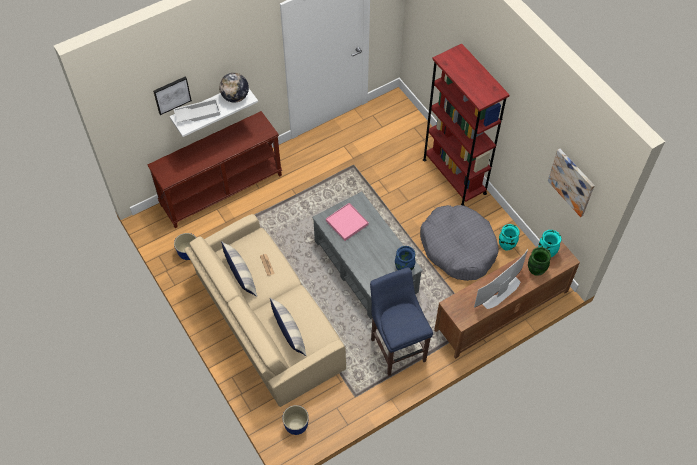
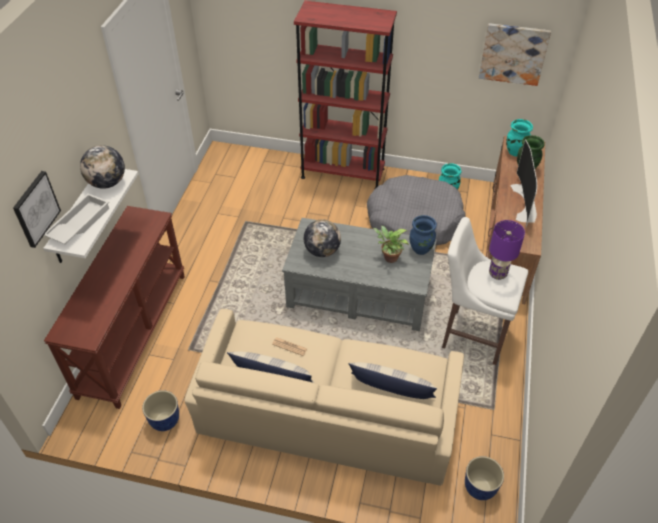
camera: 45 degrees left, 10 degrees down
pink tray [326,203,369,241] -> globe [304,219,341,257]
blue stool [370,267,433,376] -> white stool [442,217,528,365]
none -> potted plant [373,226,409,263]
none -> purple table lamp [489,220,525,280]

